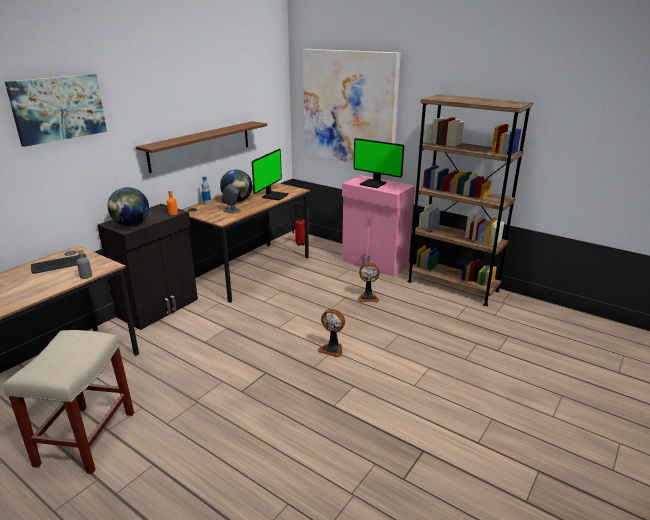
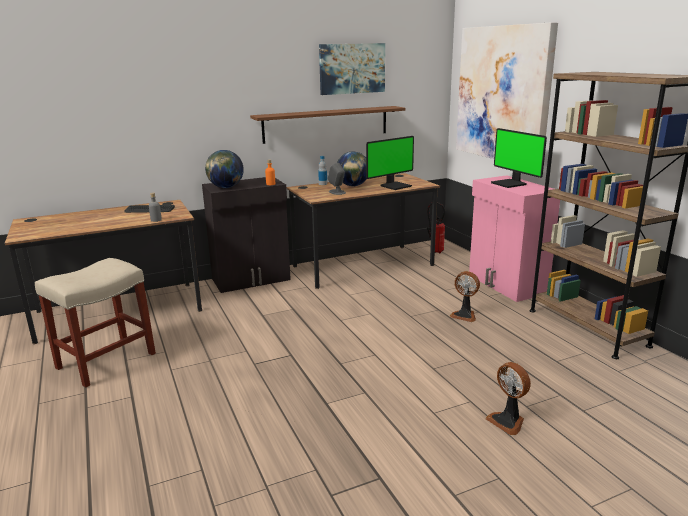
camera: 30 degrees right, 5 degrees down
picture [5,74,107,147] -> picture moved to [319,43,385,95]
fan [318,309,345,357] -> fan moved to [486,362,531,435]

